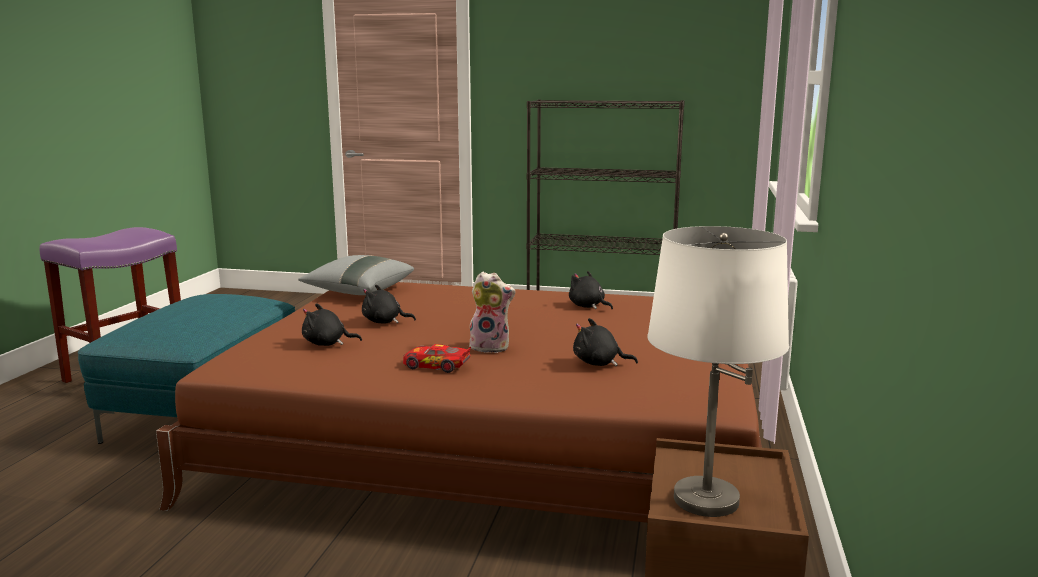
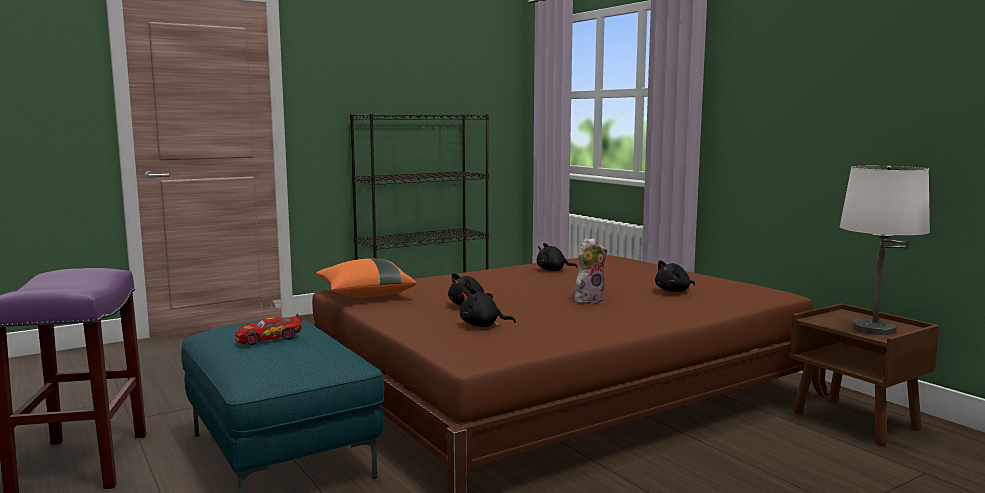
camera: 45 degrees left, 5 degrees down
grey pillow [298,255,414,295] -> orange pillow [316,258,417,297]
black plush toy [302,303,362,346] -> black plush toy turned 45 degrees clockwise [460,288,516,327]
toy car [403,344,471,373] -> toy car moved to [235,314,302,345]

